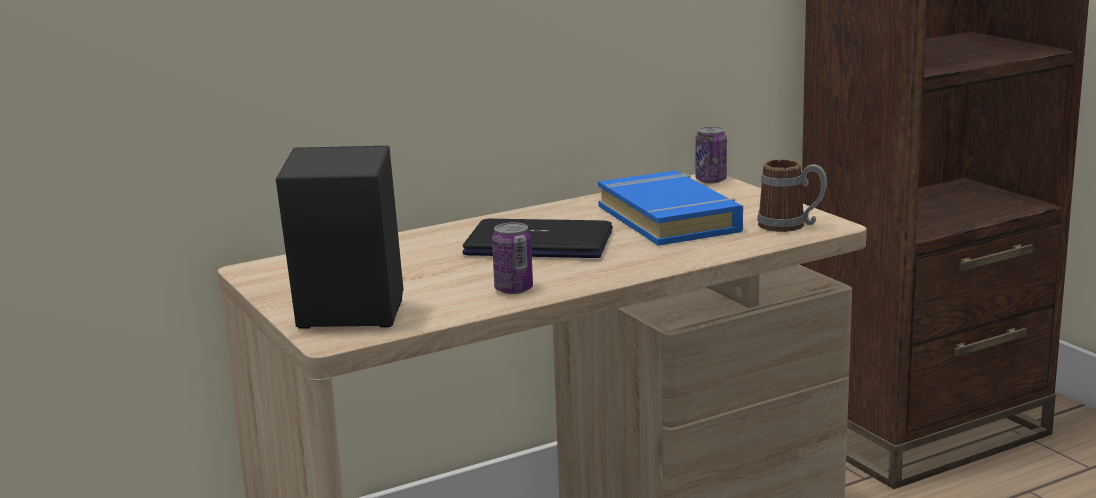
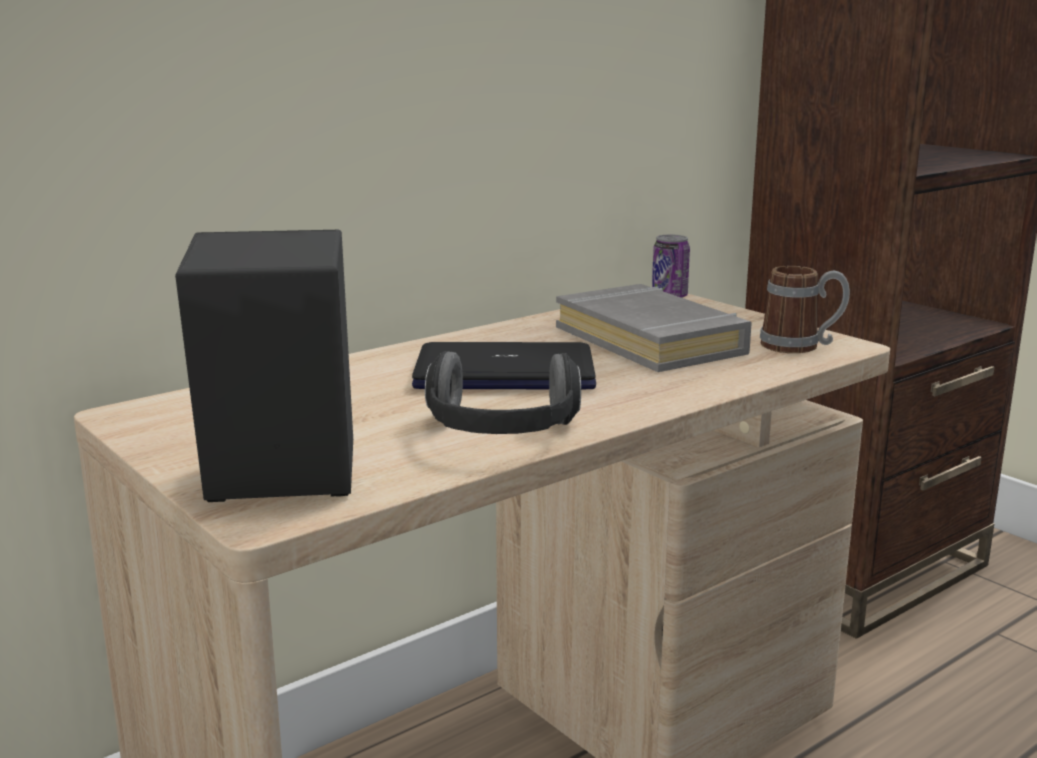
camera: 10 degrees left, 0 degrees up
can [492,222,533,294] -> headphones [425,351,581,434]
blue book [598,171,743,246] -> grey book [556,284,752,372]

